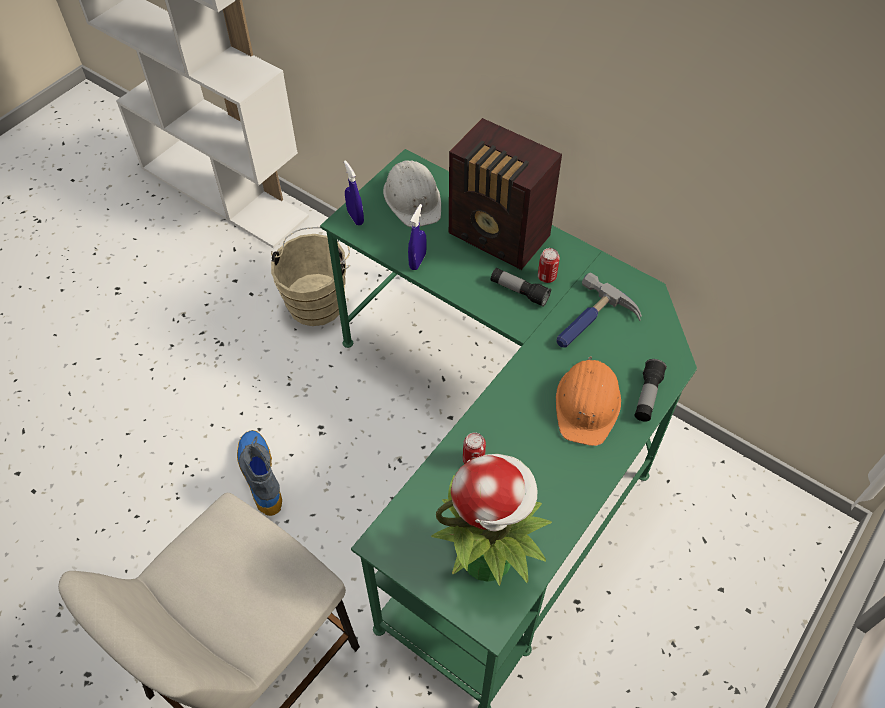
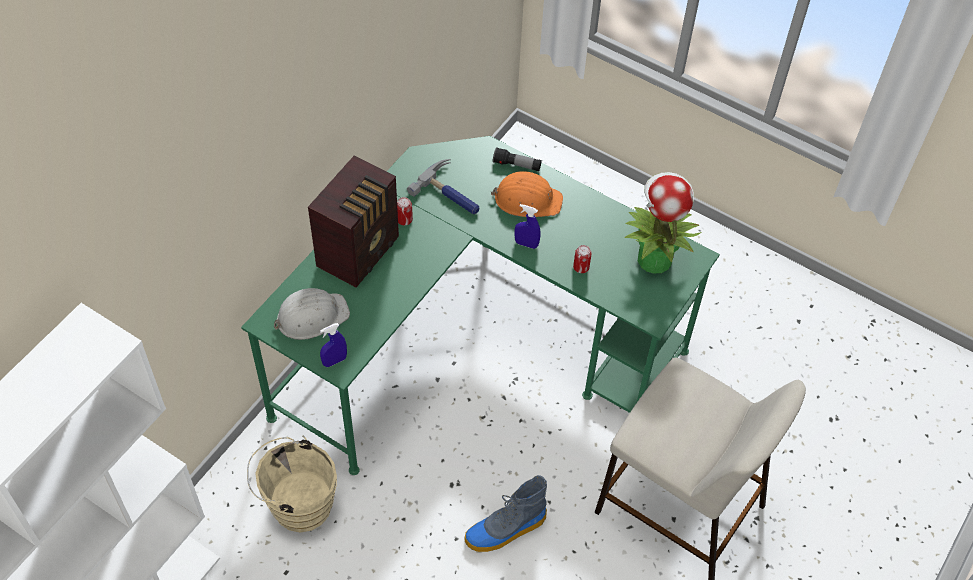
camera: 95 degrees left, 0 degrees up
blue spray bottle [408,204,427,270] -> blue spray bottle moved to [515,204,541,249]
flashlight [490,268,551,307] -> none

